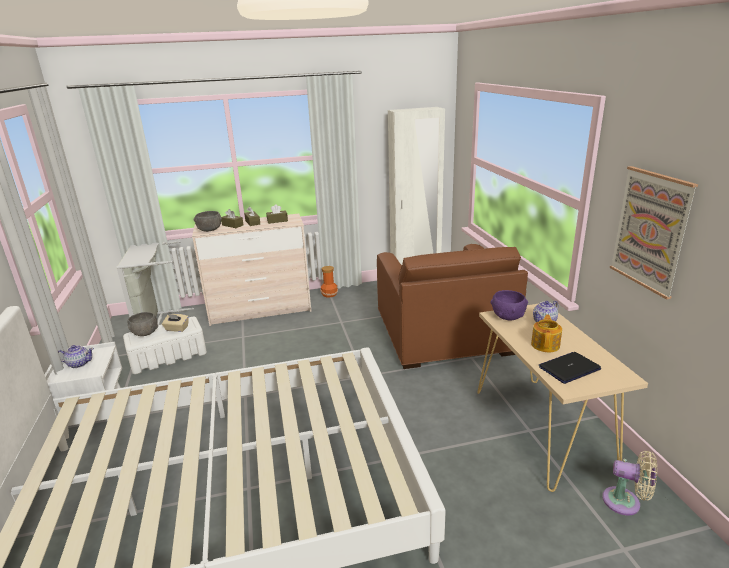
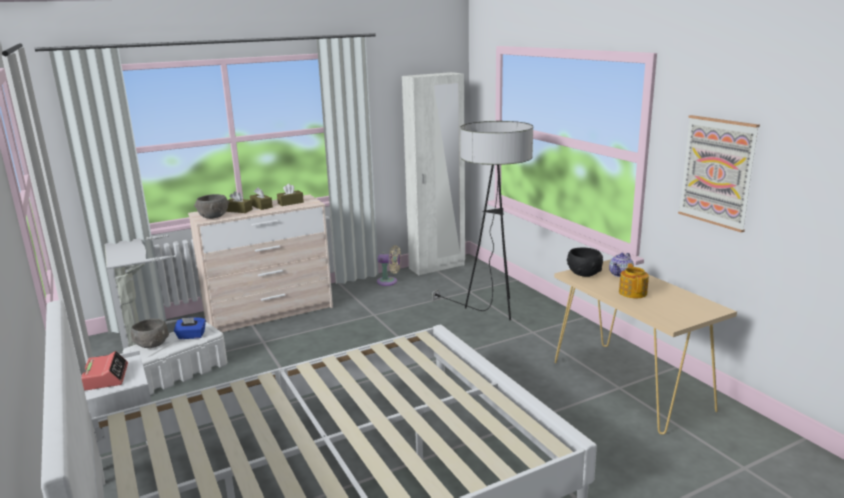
camera: 15 degrees left, 5 degrees down
teapot [58,345,94,368] -> alarm clock [81,351,128,391]
beige tissue box [162,314,189,332] -> blue tissue box [174,317,206,339]
vase [321,266,338,297] -> none
brown armchair [377,244,528,369] -> floor lamp [432,121,533,320]
purple bowl [490,290,528,321] -> black bowl [567,248,603,277]
laptop [539,352,601,384] -> none
beige fan [602,451,657,515] -> beige fan moved to [377,245,401,286]

